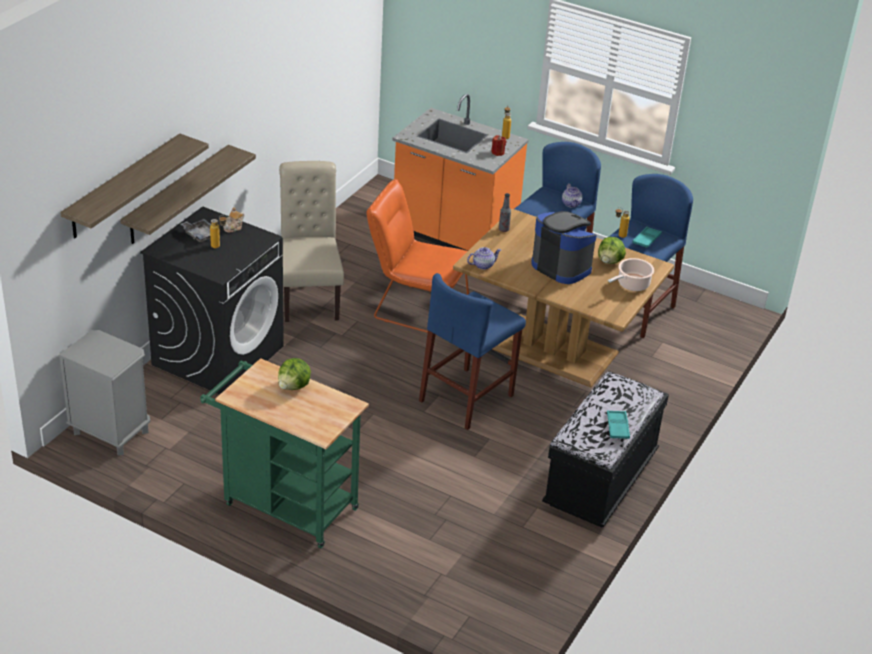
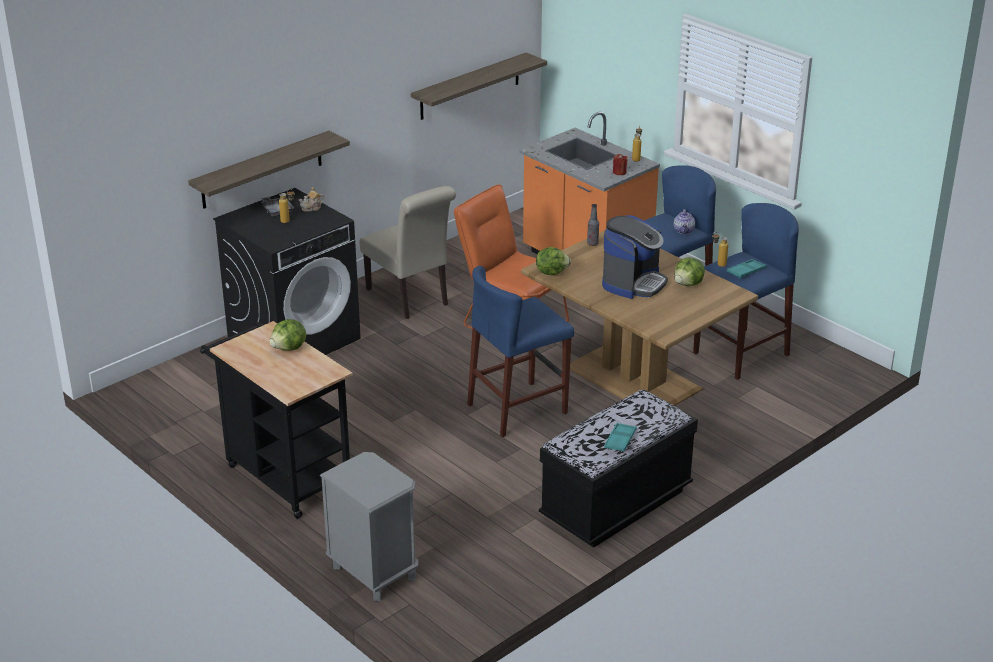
camera: 20 degrees right, 5 degrees down
grey nightstand [58,330,151,456] -> grey nightstand moved to [320,452,419,601]
shelf [61,134,209,238] -> shelf moved to [411,53,547,120]
green cart [200,358,369,549] -> black cart [200,321,353,519]
beige chair [279,161,344,322] -> beige chair turned 135 degrees clockwise [360,186,456,319]
teapot [467,247,501,270] -> lettuce [536,247,571,275]
coffee machine [531,211,597,284] -> coffee machine turned 60 degrees clockwise [602,215,668,299]
cooking pot [608,258,654,291] -> none

